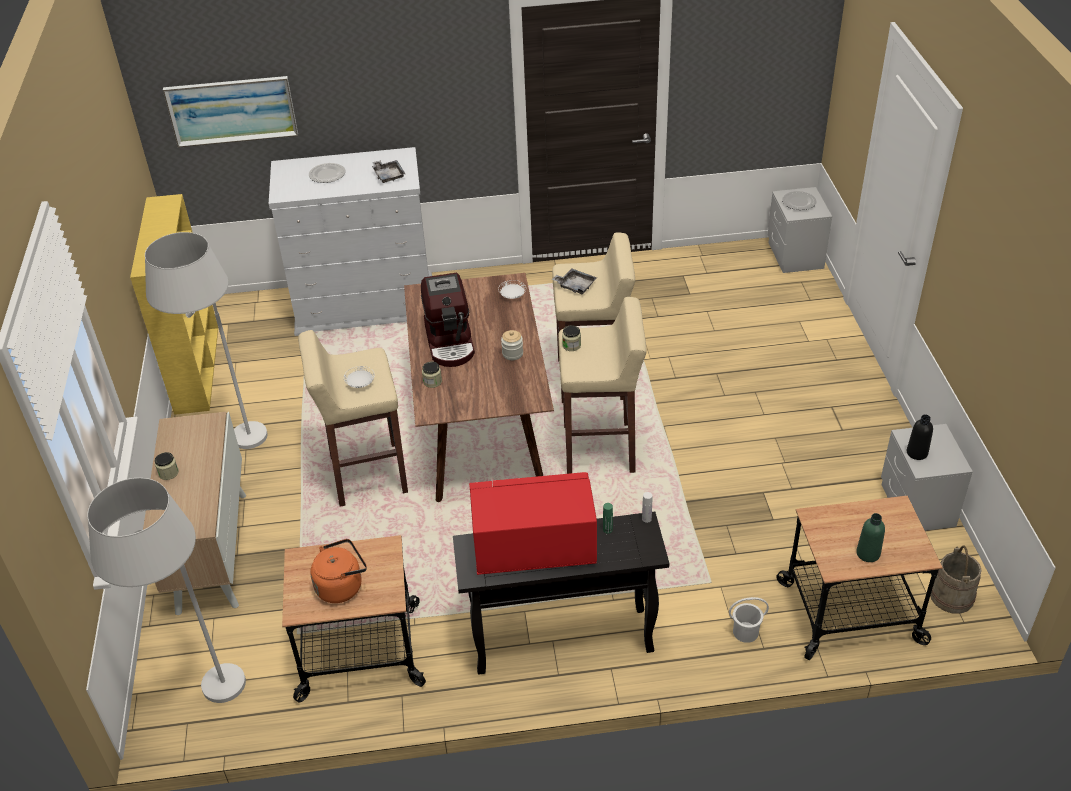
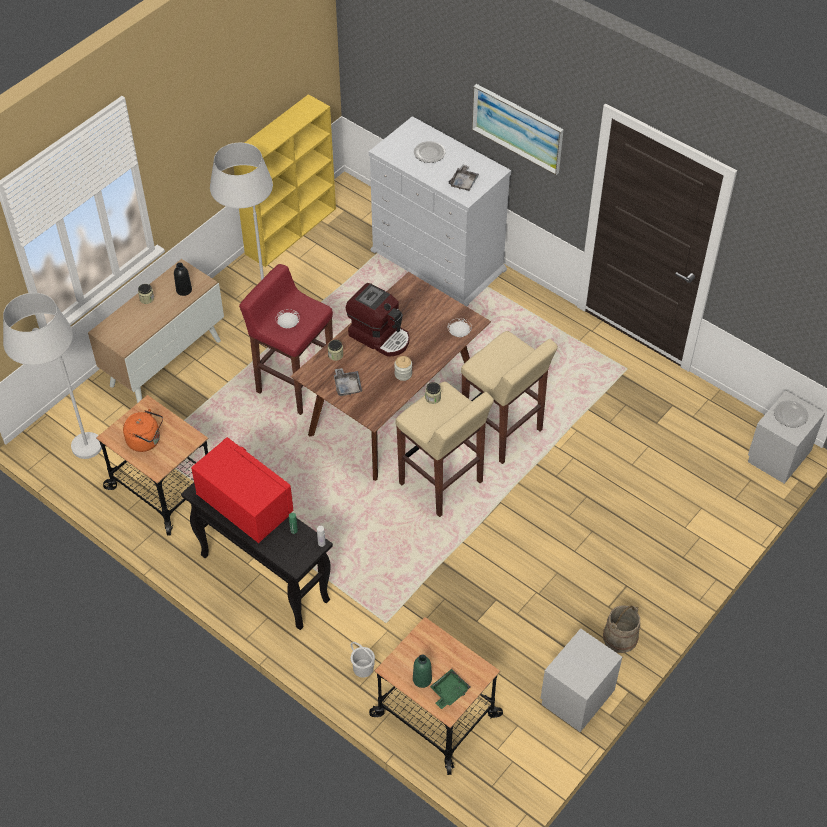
camera: 45 degrees right, 10 degrees up
picture [163,76,298,148] -> picture moved to [472,84,564,175]
beige stool [298,330,408,507] -> red stool [239,264,333,415]
coffee machine [421,273,475,367] -> coffee machine turned 90 degrees counterclockwise [346,283,409,357]
grey tray [552,268,597,294] -> grey tray moved to [334,368,362,396]
black bottle [907,414,933,460] -> black bottle moved to [174,263,192,296]
beige bucket [930,545,982,614] -> beige bucket moved to [603,605,640,653]
none -> green tray [430,669,470,709]

